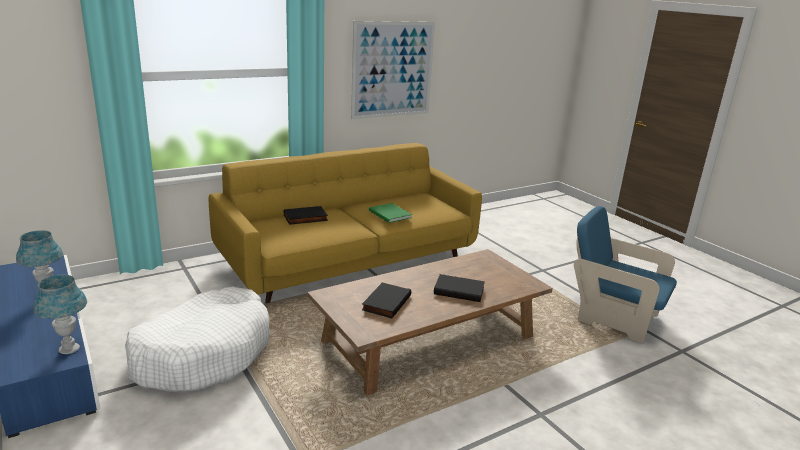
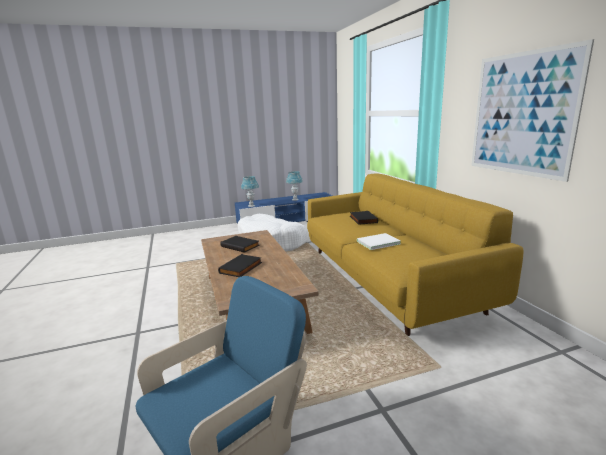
camera: 105 degrees right, 5 degrees down
green book [369,203,412,223] -> white book [357,233,400,250]

